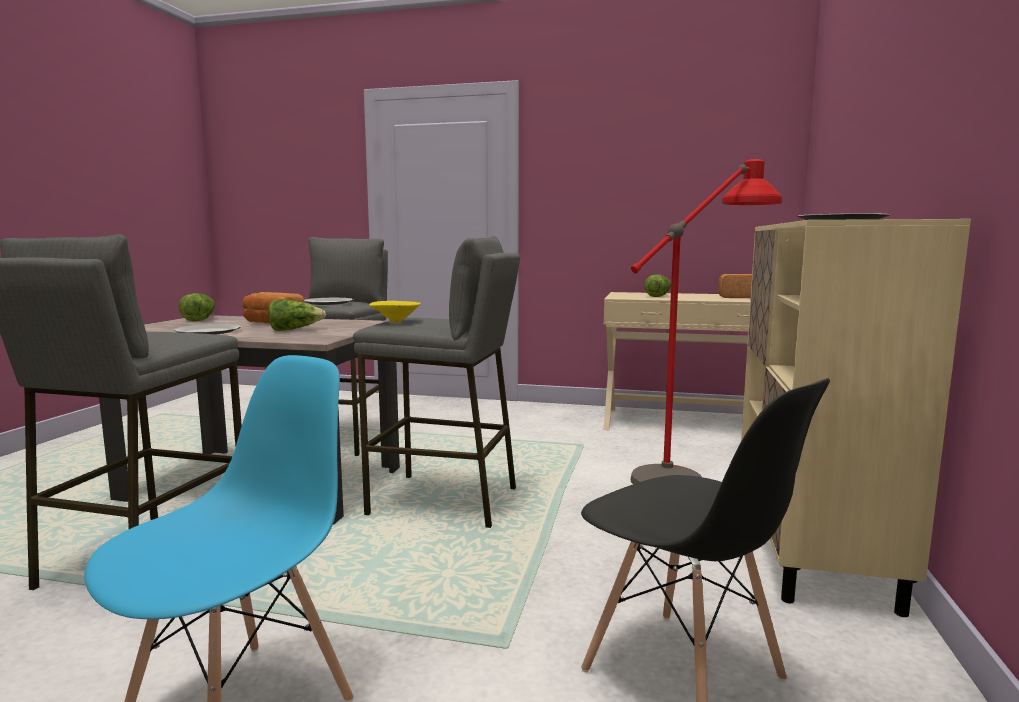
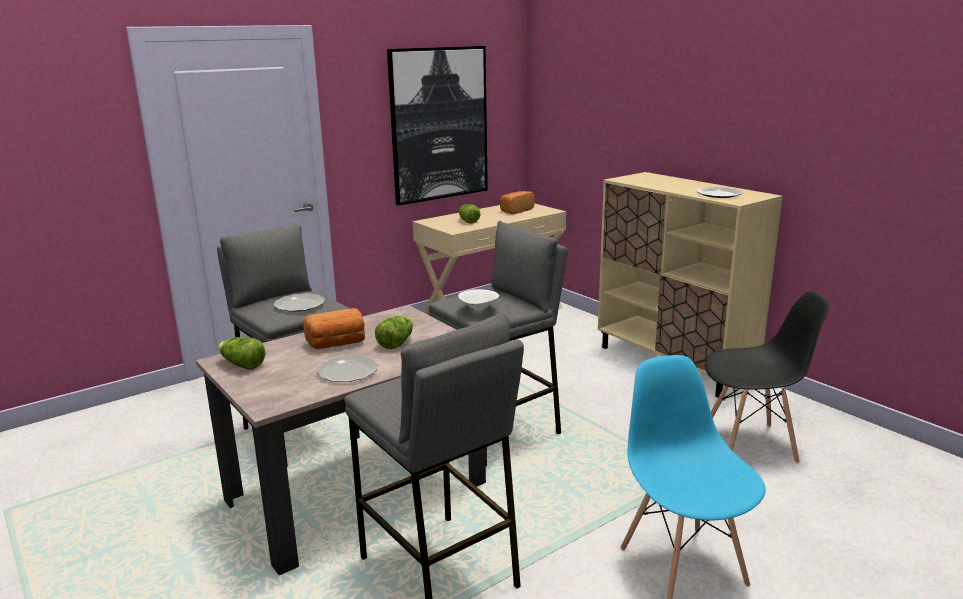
camera: 50 degrees left, 10 degrees up
yellow bowl [369,301,421,322] -> white bowl [458,289,499,312]
red floor lamp [630,159,782,484] -> none
none -> picture [387,46,488,206]

